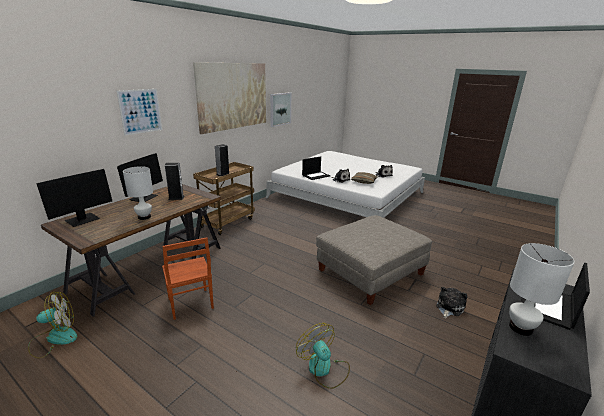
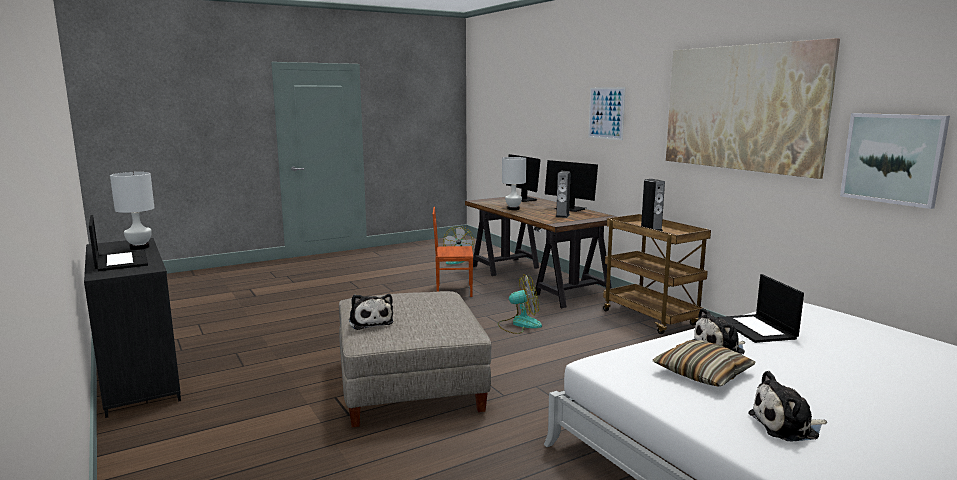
camera: 115 degrees right, 10 degrees down
fan [296,323,350,389] -> fan moved to [497,274,542,334]
plush toy [436,287,467,319] -> plush toy moved to [349,294,394,330]

